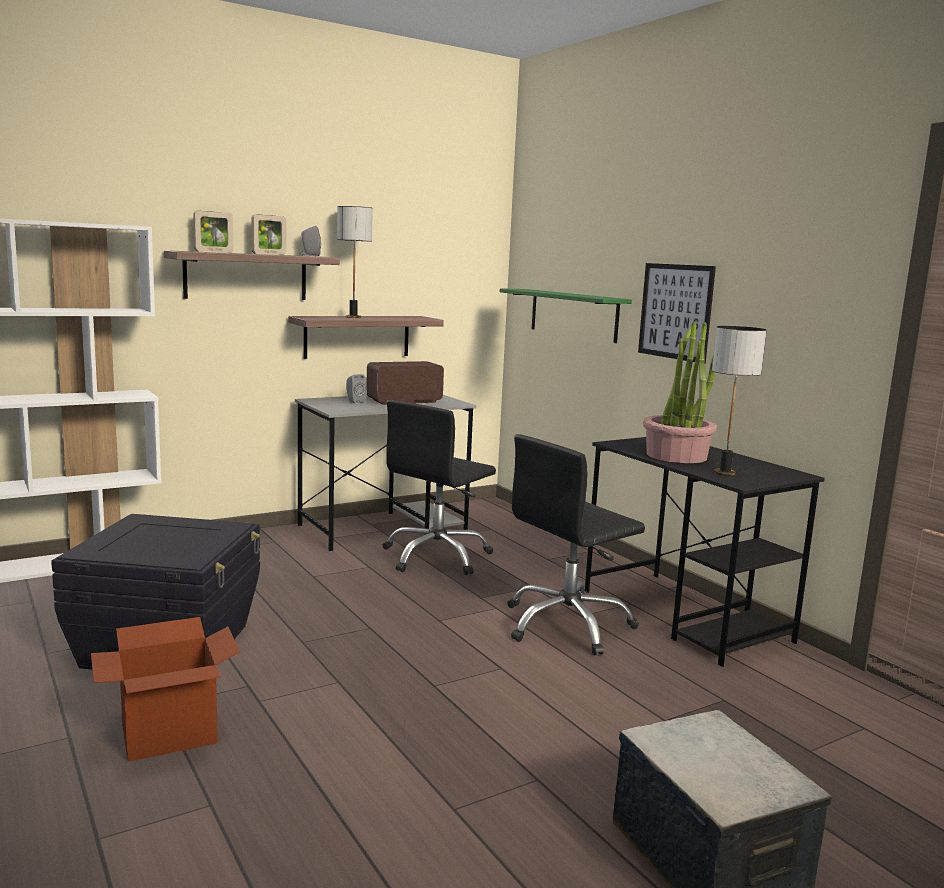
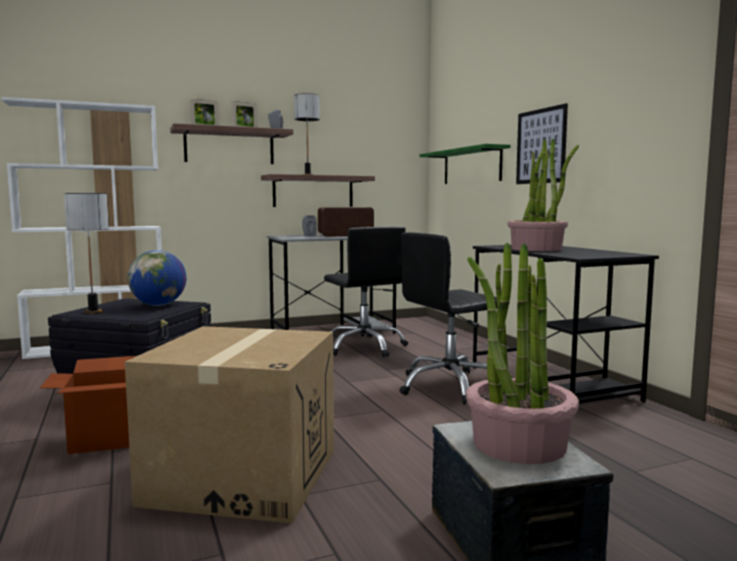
camera: 10 degrees right, 5 degrees down
black office chair [383,400,496,575] -> black office chair turned 75 degrees counterclockwise [324,227,408,357]
table lamp [712,326,767,476] -> table lamp moved to [64,193,109,314]
none -> cardboard box [125,326,334,523]
none -> globe [127,250,186,306]
none -> potted plant [466,242,579,464]

